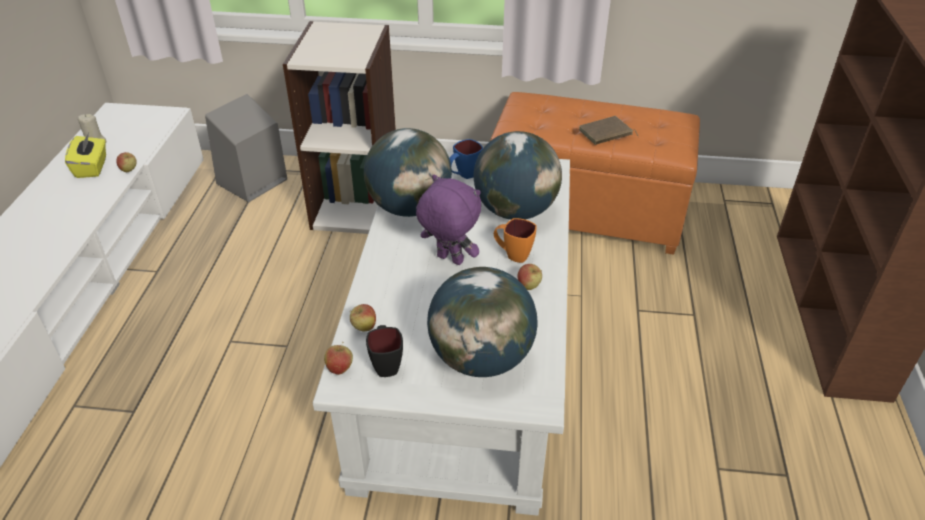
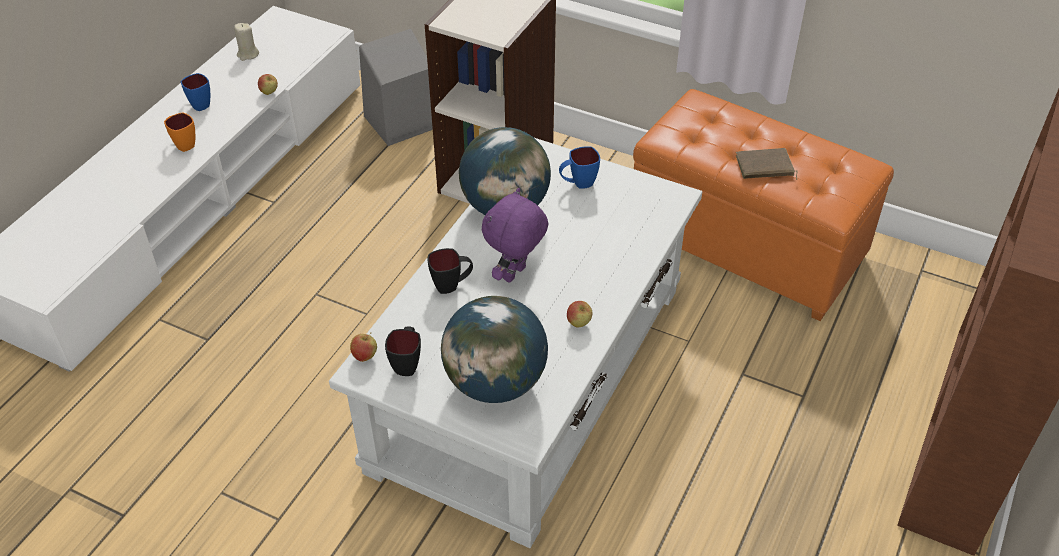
camera: 20 degrees right, 5 degrees up
yellow tissue box [65,132,106,178] -> none
apple [350,304,376,332] -> none
purple plush toy [416,175,481,265] -> purple plush toy turned 105 degrees counterclockwise [482,188,549,283]
globe [474,131,562,220] -> none
orange mug [494,218,537,263] -> orange mug moved to [164,112,195,152]
none -> blue mug [181,73,210,111]
none -> black mug [427,248,473,294]

